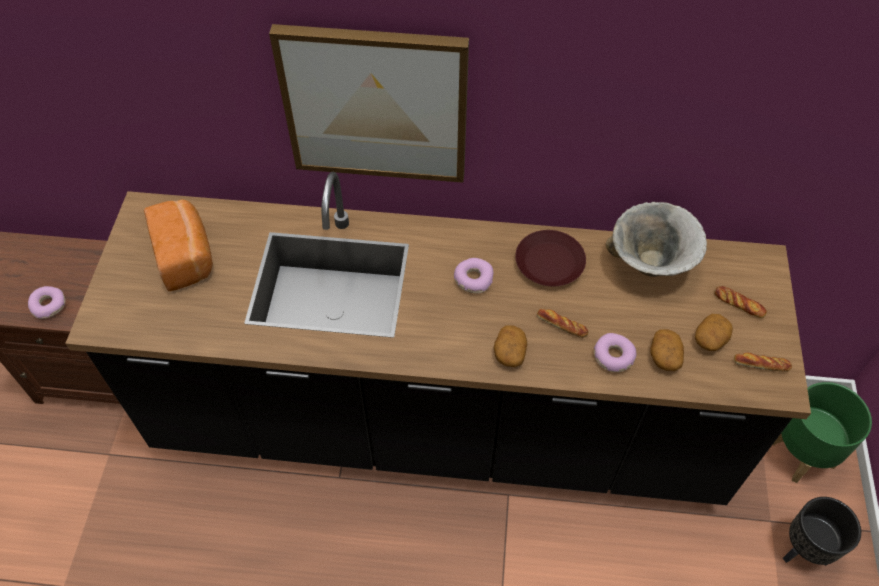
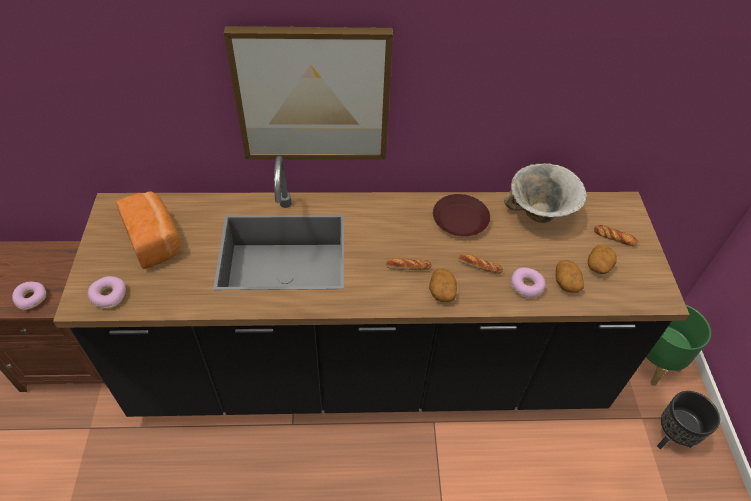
camera: 10 degrees left, 5 degrees down
donut [454,258,493,294] -> donut moved to [88,276,126,308]
bread [734,353,792,372] -> bread moved to [386,258,431,270]

